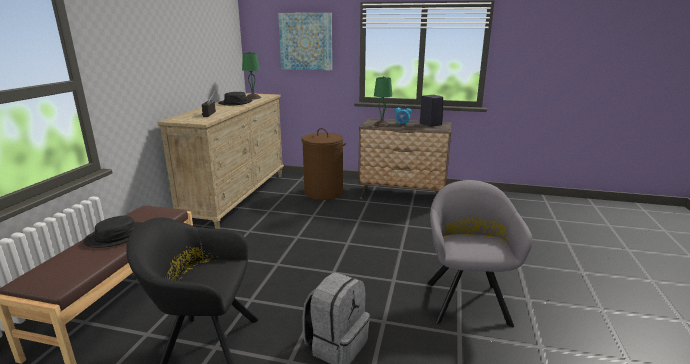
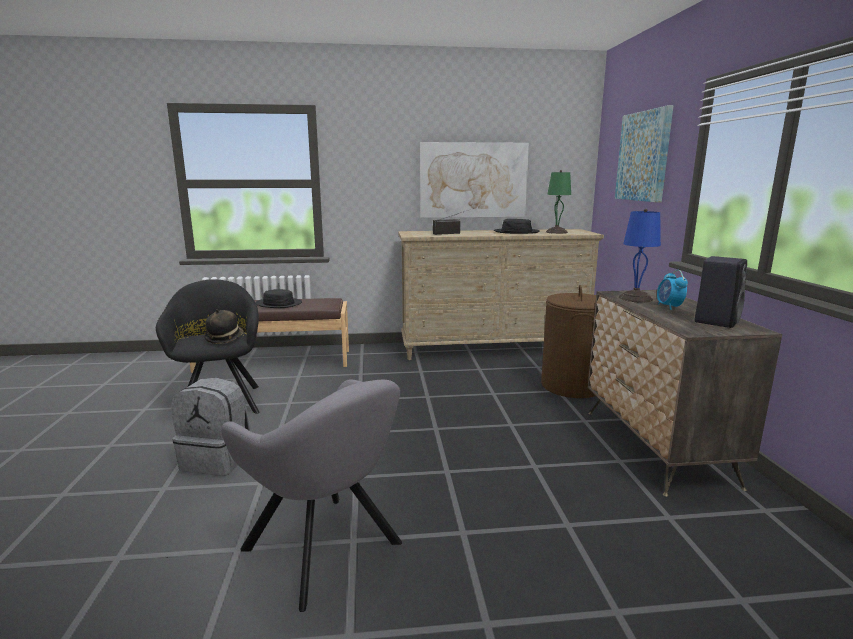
camera: 70 degrees right, 5 degrees down
green table lamp [374,76,392,127] -> blue table lamp [619,209,661,303]
grey armchair [428,180,532,327] -> grey armchair turned 60 degrees clockwise [221,379,402,612]
none -> hat [204,309,243,344]
none -> picture [420,142,529,218]

